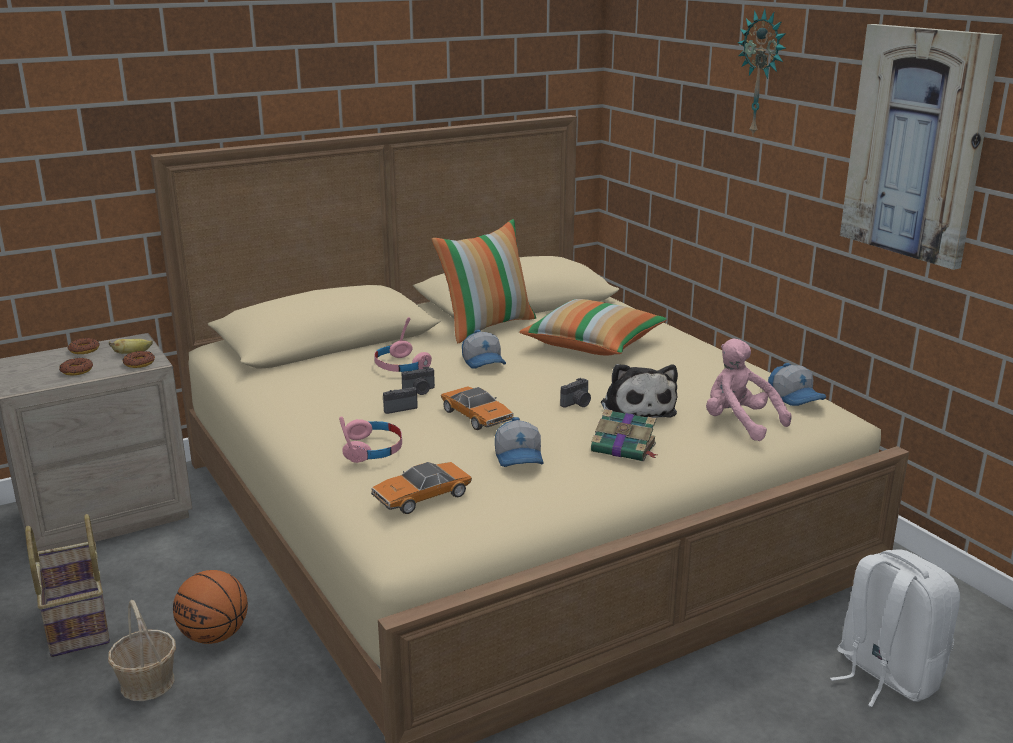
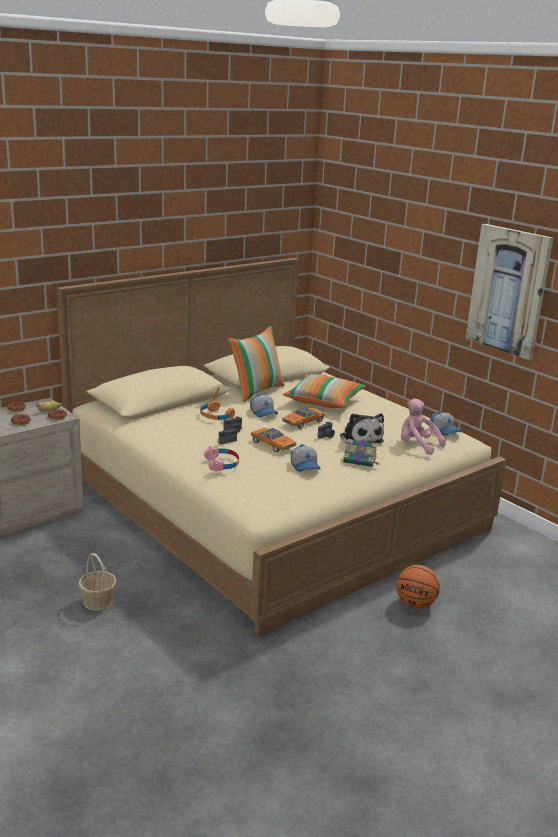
camera: 10 degrees left, 0 degrees up
basket [25,514,110,657] -> none
basketball [173,570,248,644] -> basketball moved to [396,565,440,609]
toy car [371,462,472,514] -> toy car moved to [282,407,325,429]
pink headphones [374,317,432,372] -> orange headphones [200,387,235,420]
wall clock [737,8,786,137] -> none
white backpack [830,549,960,707] -> none

